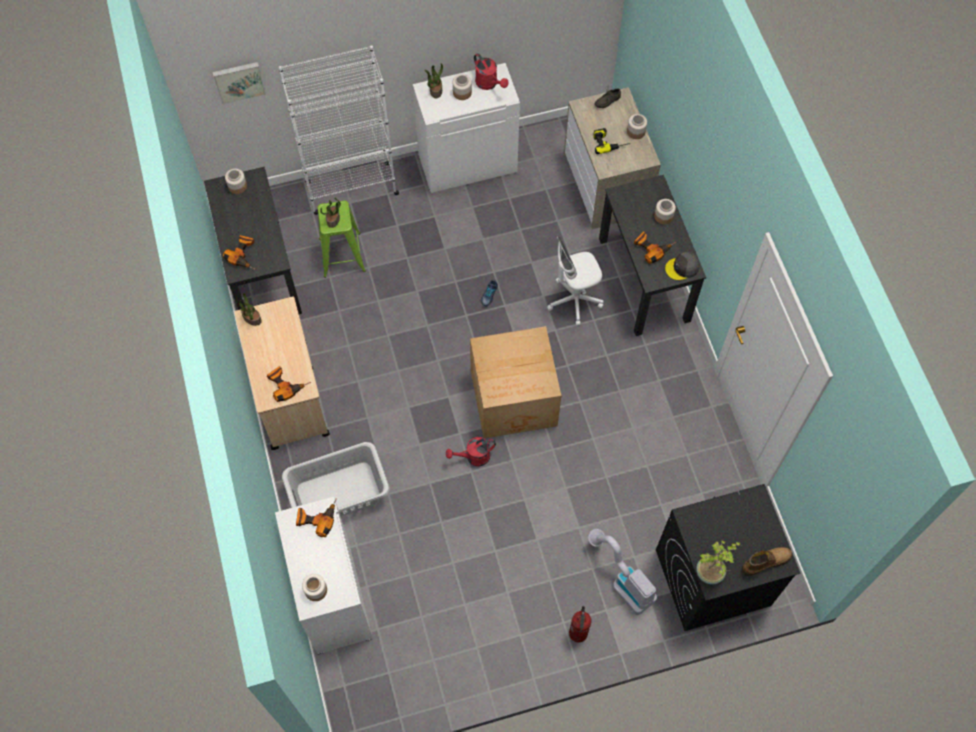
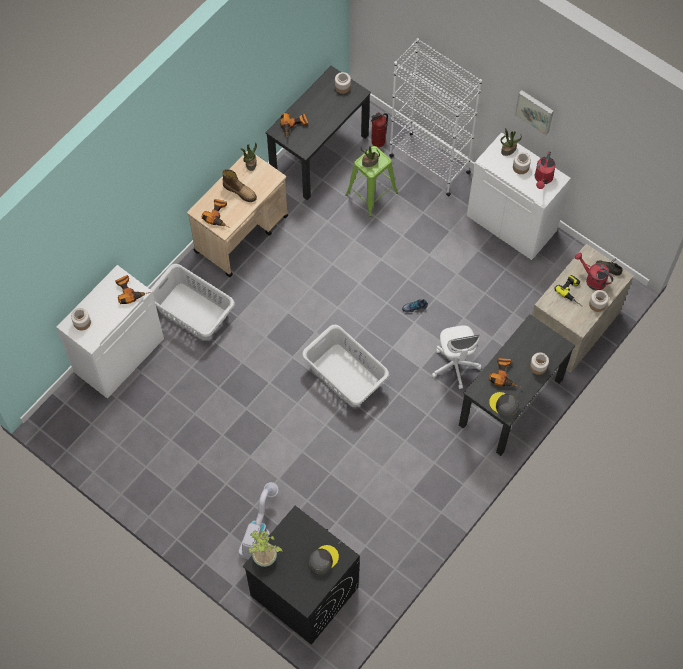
camera: 55 degrees right, 0 degrees up
picture [212,62,266,105] -> picture moved to [515,90,554,135]
red watering can [446,437,496,466] -> red watering can moved to [575,253,613,290]
cardboard box [470,326,561,438] -> grey laundry basket [302,325,390,407]
white office chair [547,236,604,325] -> white office chair turned 135 degrees counterclockwise [432,325,481,389]
fire extinguisher [569,606,592,642] -> fire extinguisher moved to [371,112,388,147]
boot [742,547,793,576] -> boot moved to [222,169,257,202]
none -> grey cap [308,545,339,574]

